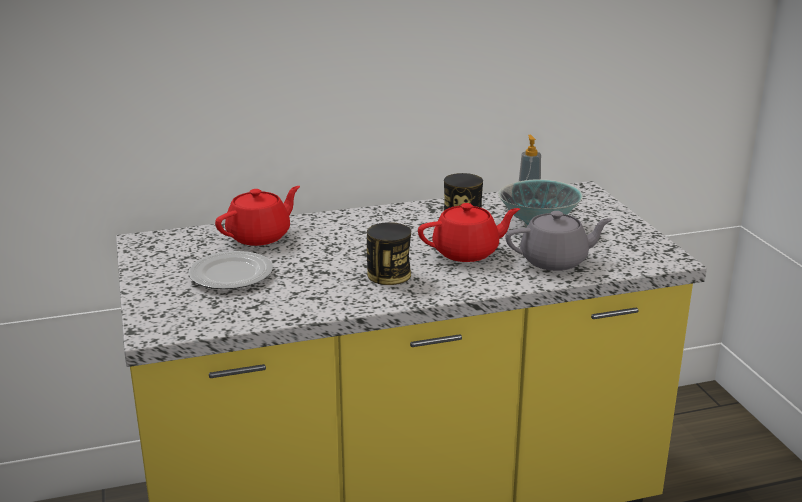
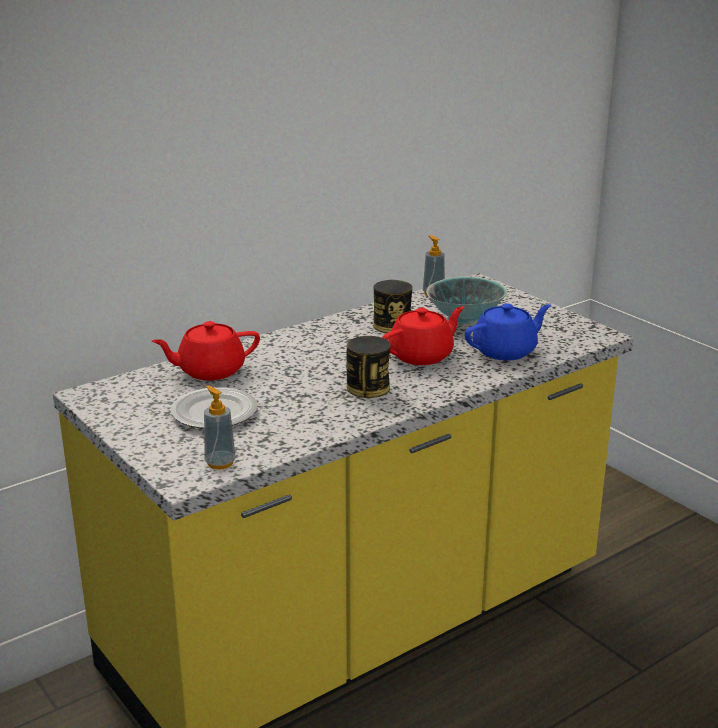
camera: 20 degrees left, 0 degrees up
red teapot [215,186,300,246] -> red teapot turned 135 degrees counterclockwise [152,321,260,381]
grey teapot [505,211,613,271] -> blue teapot [465,303,551,361]
none -> soap dispenser [204,385,236,470]

